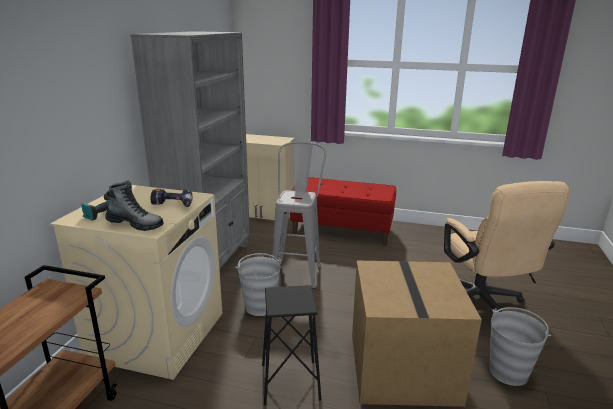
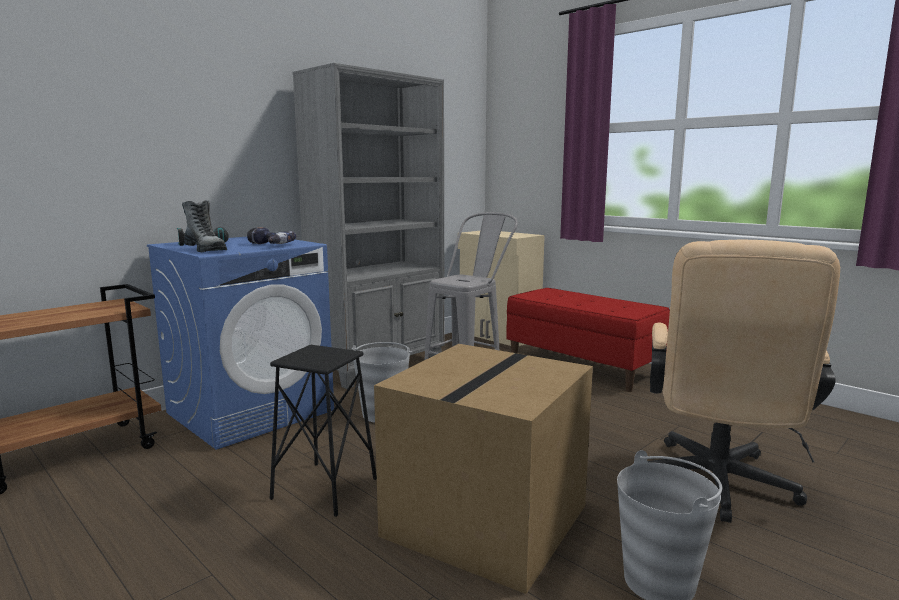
camera: 30 degrees right, 10 degrees down
beige washing machine [50,185,222,380] -> blue washing machine [147,237,334,450]

